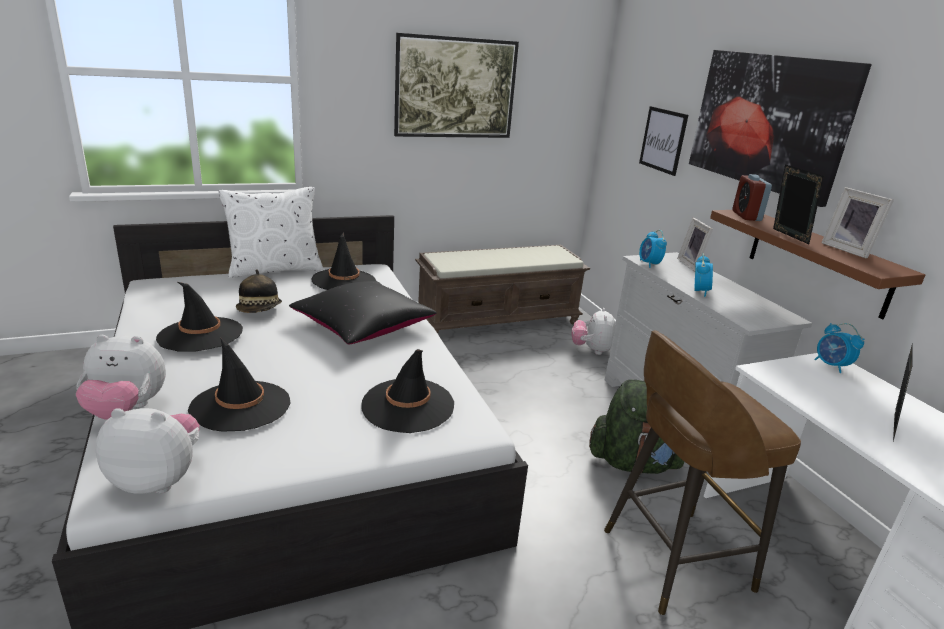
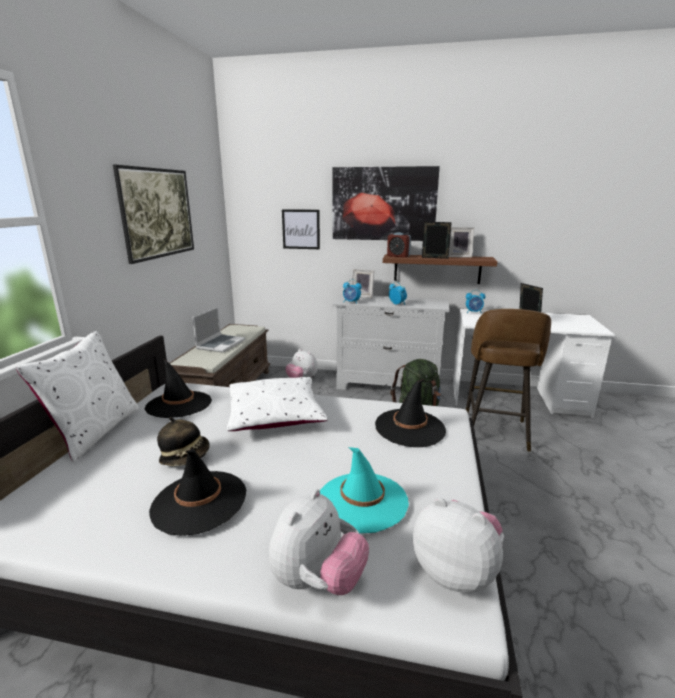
camera: 55 degrees left, 5 degrees down
plush toy [95,408,200,494] -> plush toy turned 90 degrees clockwise [413,498,504,592]
black hat [188,338,291,432] -> turquoise hat [320,447,409,533]
black pillow [289,281,437,344] -> white pillow [227,377,328,431]
none -> laptop [193,307,246,352]

